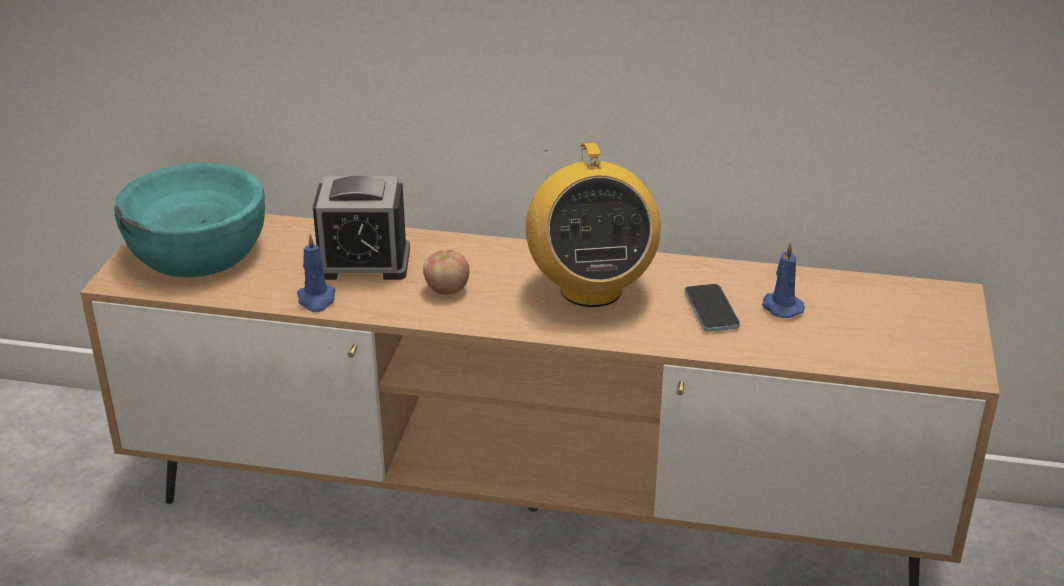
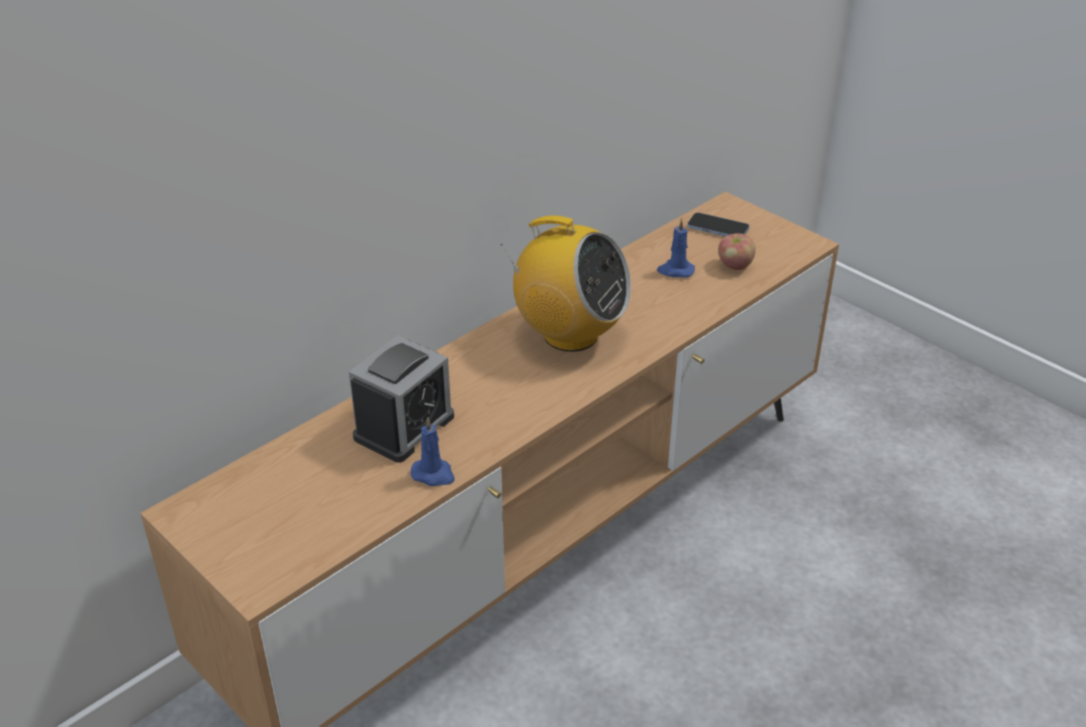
camera: 55 degrees left, 5 degrees up
turquoise bowl [114,163,265,277] -> none
apple [423,250,470,295] -> apple moved to [718,233,756,270]
phone [684,284,740,331] -> phone moved to [687,212,749,237]

